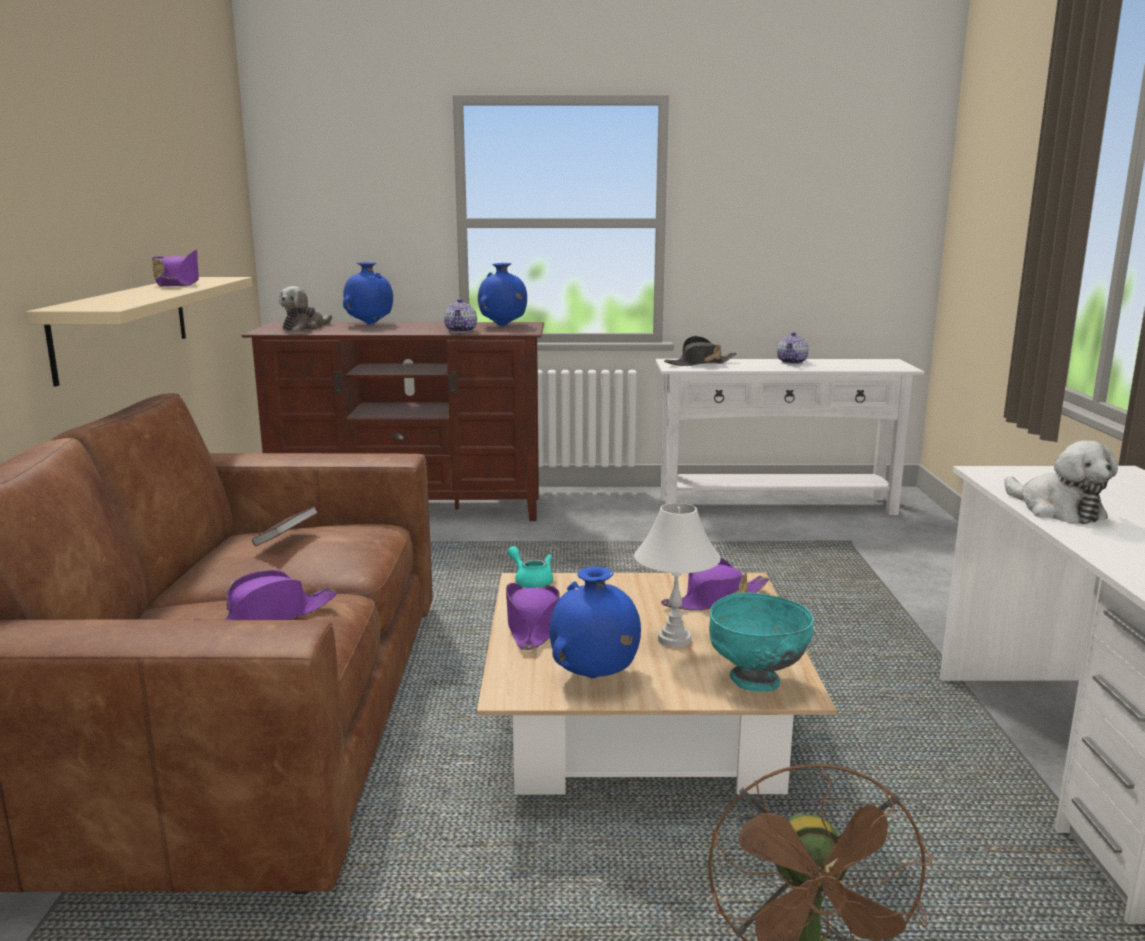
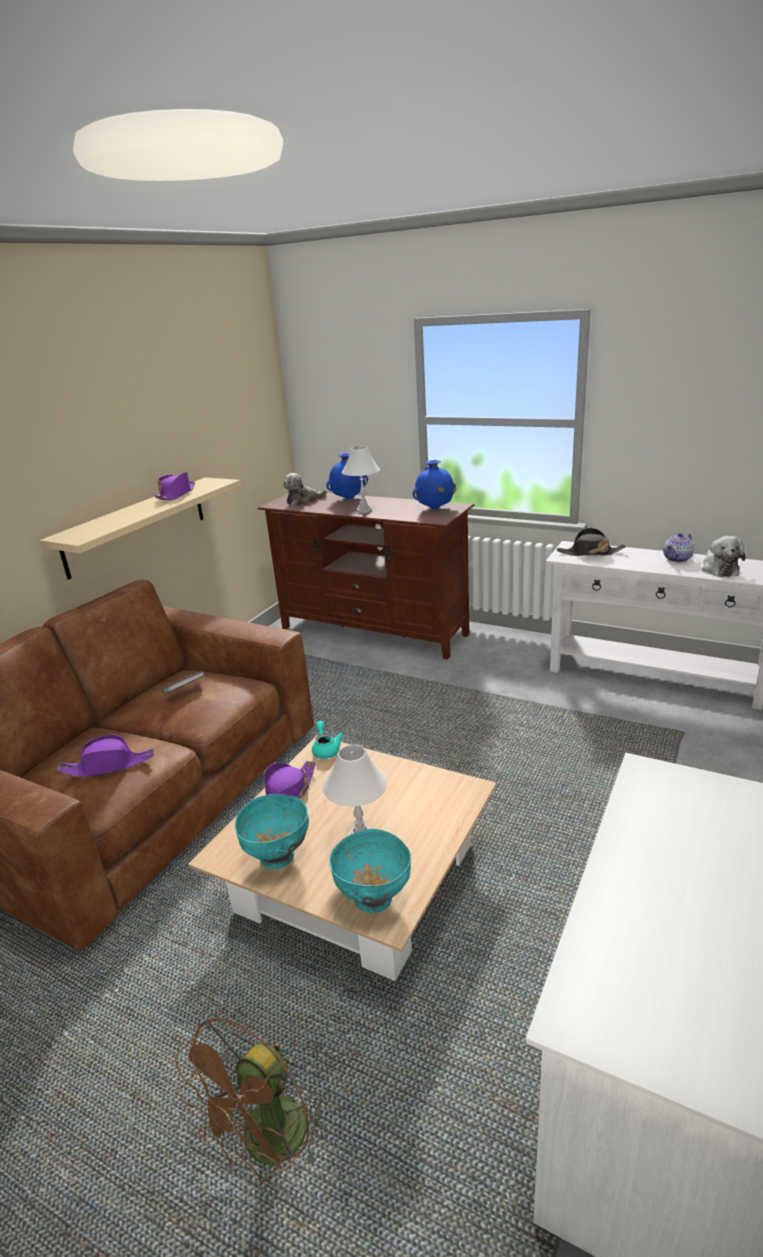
camera: 30 degrees right, 10 degrees up
teapot [444,299,477,333] -> none
blue vase [549,567,641,678] -> turquoise bowl [235,794,309,869]
purple hat [661,558,769,611] -> none
plush toy [1004,440,1118,524] -> plush toy moved to [702,536,746,577]
none -> white table lamp [342,446,380,513]

